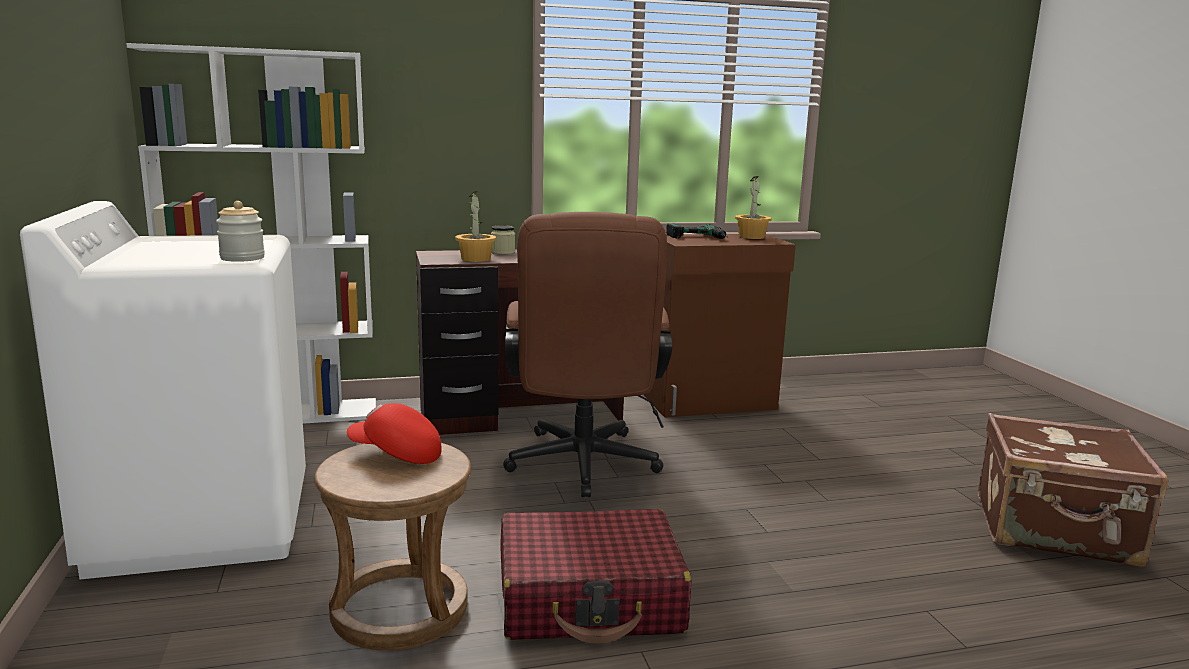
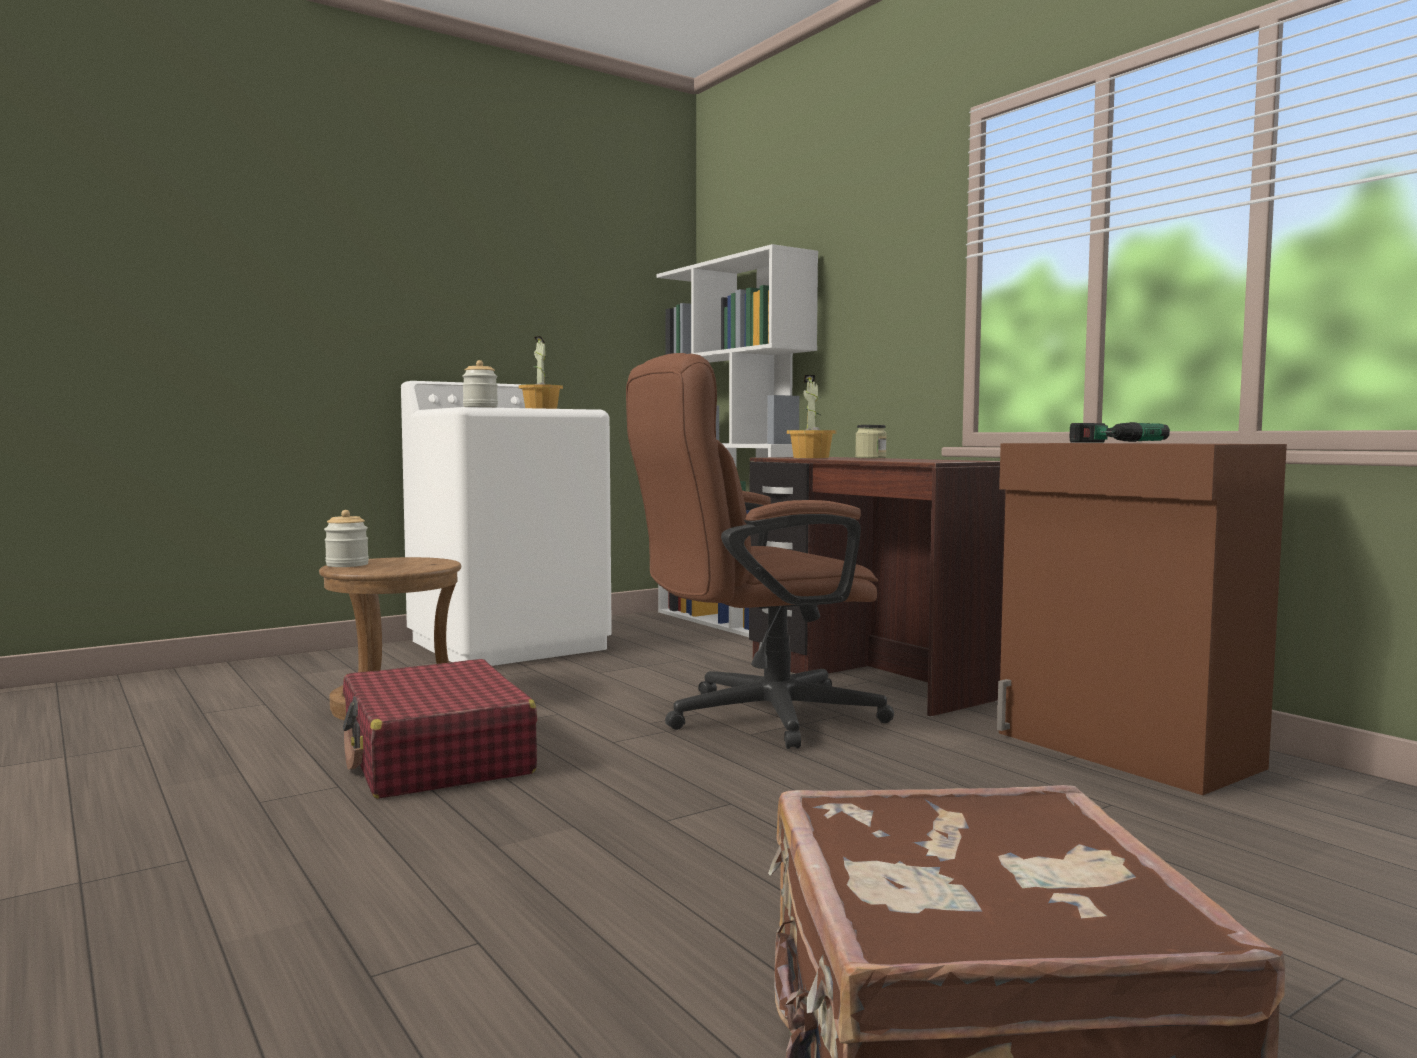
camera: 70 degrees right, 10 degrees down
red cap [347,403,441,464] -> none
potted plant [735,176,772,239] -> potted plant moved to [519,336,563,409]
none -> jar [324,510,369,567]

